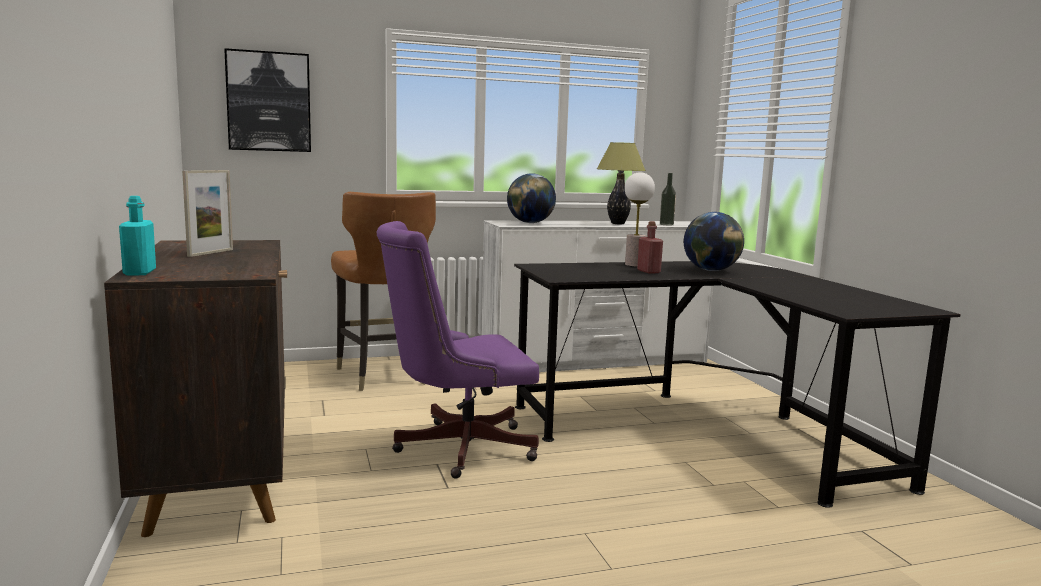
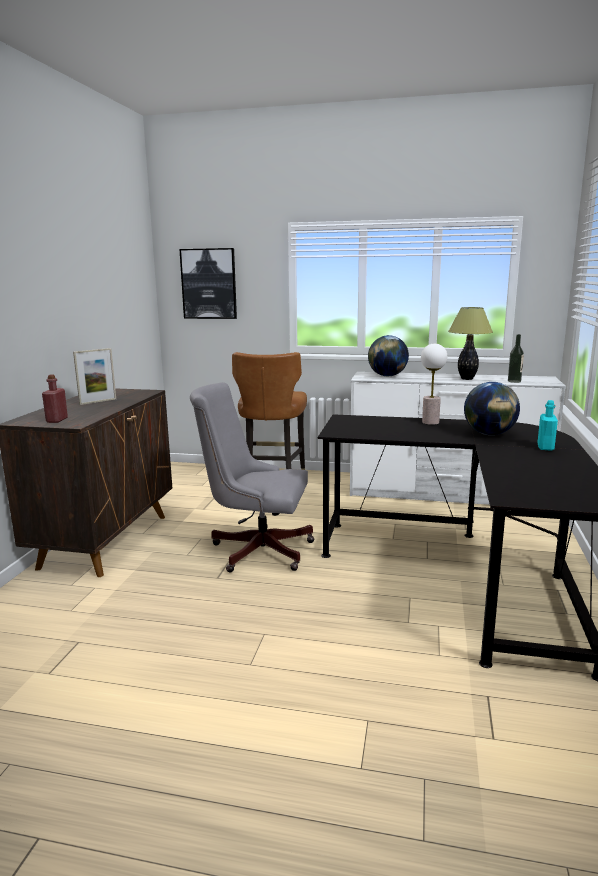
camera: 30 degrees right, 5 degrees up
turquoise bottle [119,196,156,275] -> turquoise bottle moved to [537,400,558,451]
purple office chair [376,221,539,479] -> grey office chair [190,382,314,573]
red bottle [637,221,663,274] -> red bottle moved to [42,374,68,423]

